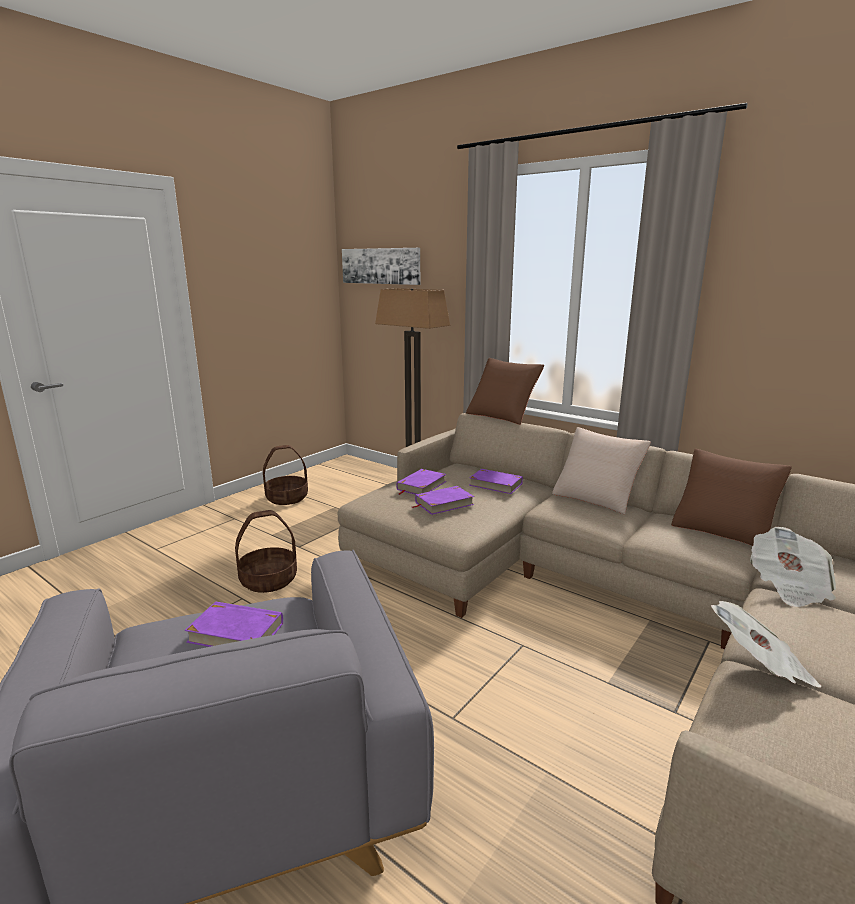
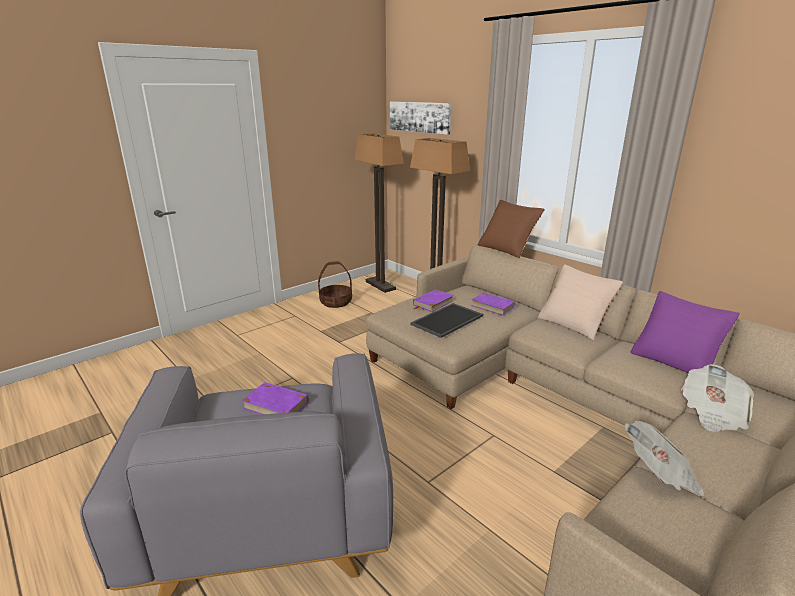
camera: 10 degrees right, 5 degrees up
basket [235,510,297,593] -> none
purple book [412,486,474,515] -> tray [410,303,483,338]
brown pillow [671,449,792,546] -> purple pillow [630,291,740,374]
none -> floor lamp [355,133,404,293]

